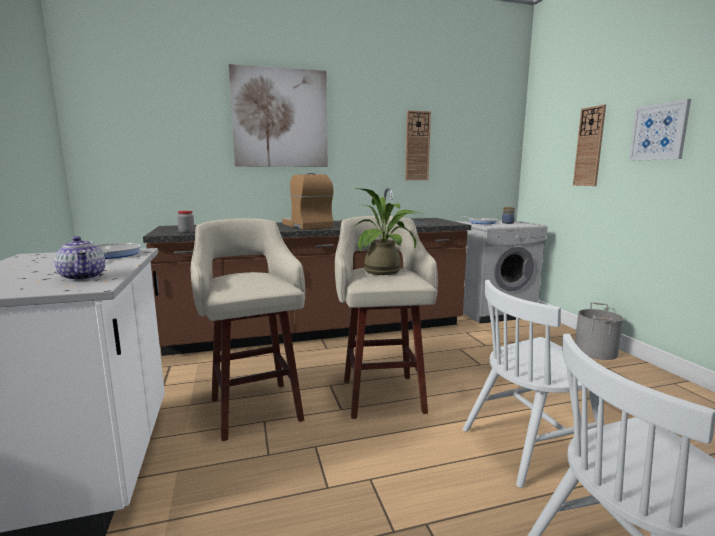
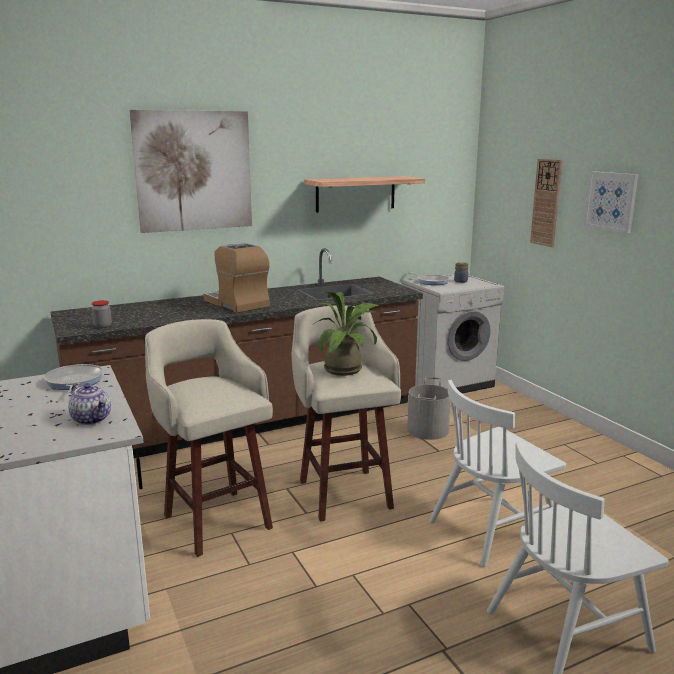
camera: 10 degrees left, 5 degrees up
wall clock [405,110,431,180] -> shelf [304,176,425,213]
grey bucket [575,302,623,360] -> grey bucket moved to [407,377,451,440]

